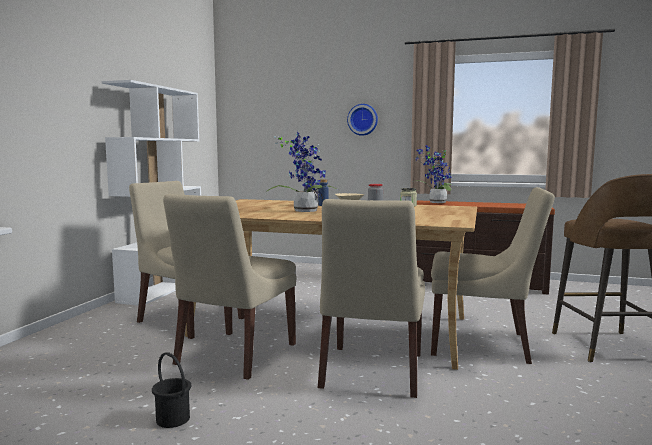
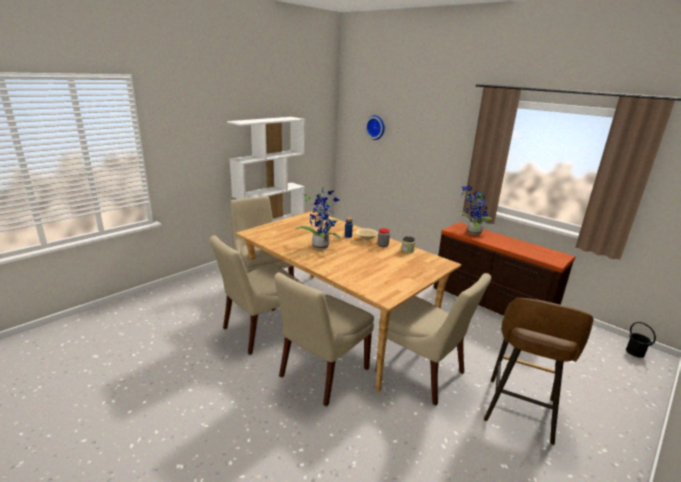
camera: 25 degrees right, 15 degrees up
black bucket [152,352,191,428] -> black bucket moved to [626,322,656,358]
wall clock [347,104,378,136] -> wall clock moved to [365,115,385,140]

